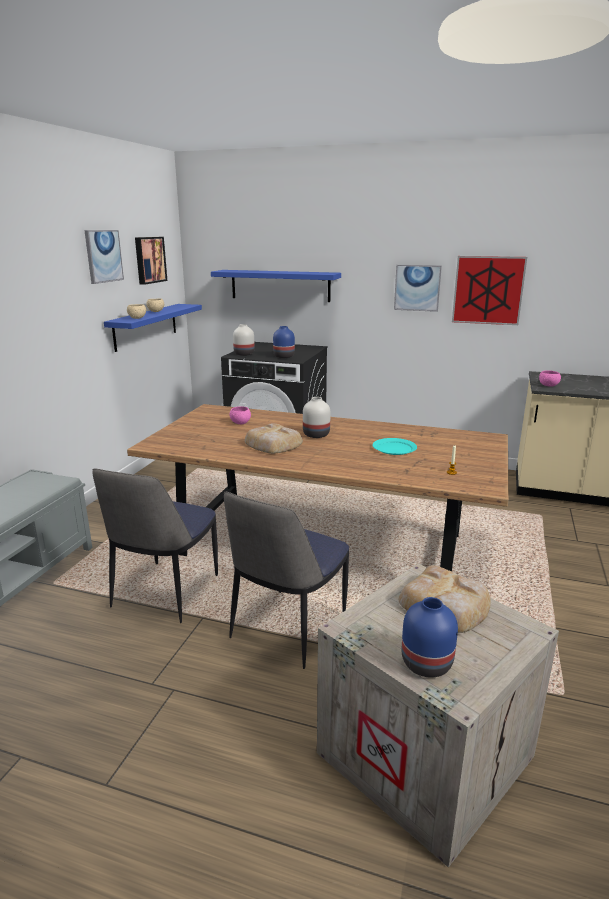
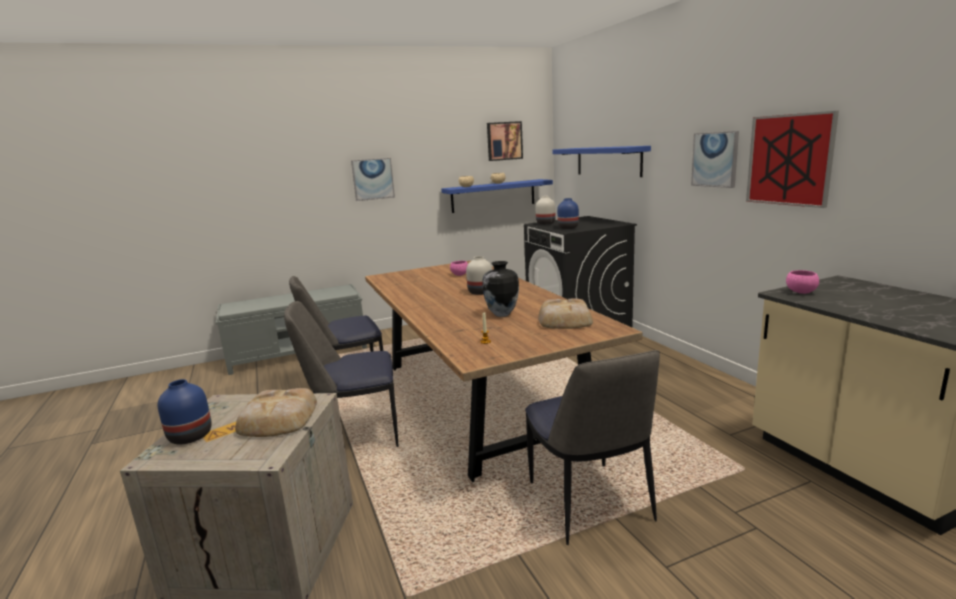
camera: 50 degrees right, 5 degrees down
picture [84,230,124,284] -> picture moved to [351,158,395,201]
bread [245,423,303,454] -> bread moved to [538,298,593,329]
turquoise plate [373,438,417,455] -> vase [482,261,519,317]
none -> chair [525,350,660,545]

